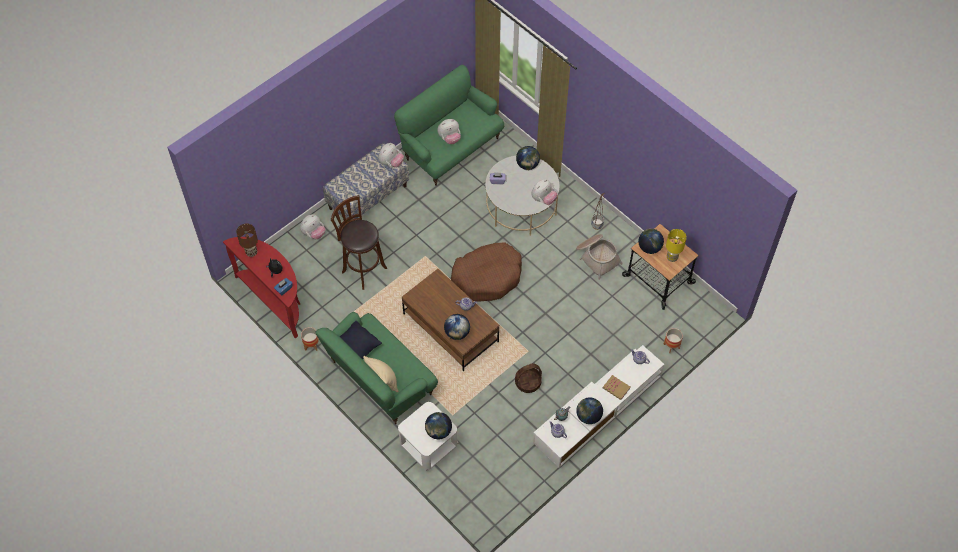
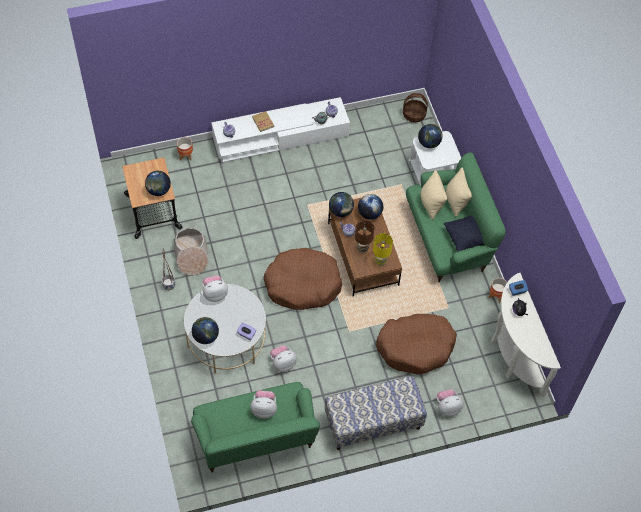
camera: 155 degrees left, 0 degrees up
red console table [223,237,300,338] -> white console table [491,273,561,397]
brown table lamp [236,224,258,257] -> brown table lamp moved to [355,220,374,253]
brown stool [331,195,387,290] -> brown dog bed [376,314,457,374]
plush toy [378,143,404,167] -> plush toy moved to [270,345,297,372]
basket [515,363,542,393] -> basket moved to [403,93,428,122]
globe [576,398,603,424] -> globe moved to [329,192,354,217]
yellow table lamp [666,229,687,262] -> yellow table lamp moved to [373,233,393,266]
none -> beige pillow [421,170,447,220]

